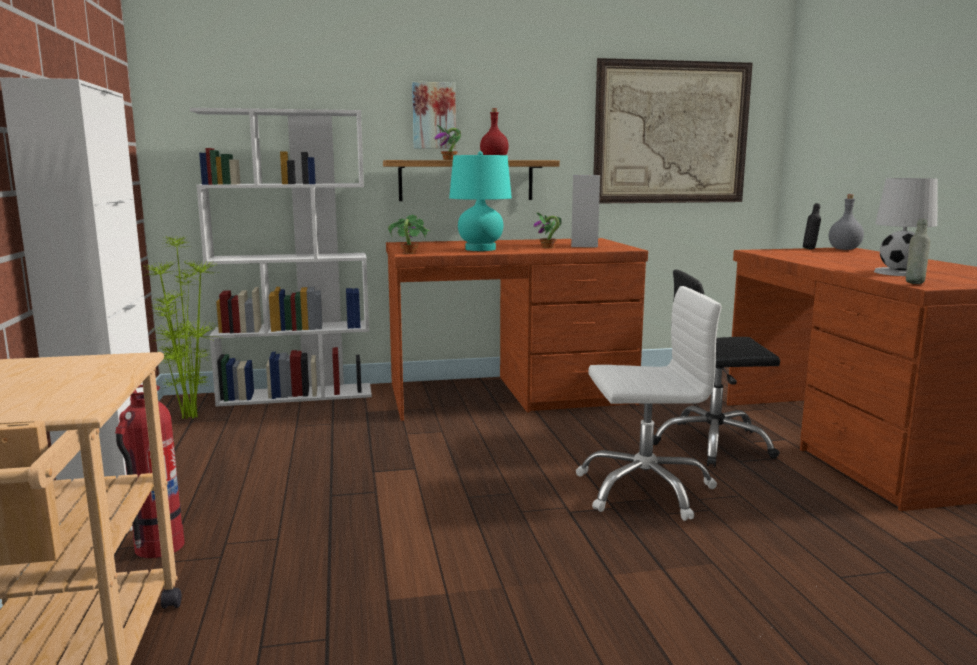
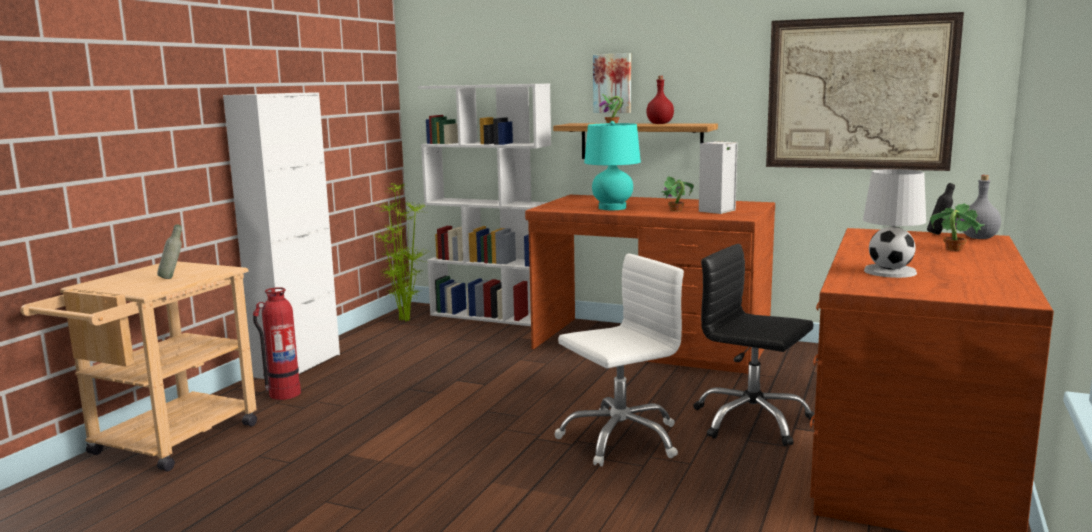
camera: 35 degrees right, 0 degrees up
potted plant [388,214,430,254] -> potted plant moved to [930,203,984,251]
white office chair [576,286,722,521] -> white office chair turned 60 degrees counterclockwise [554,254,684,466]
grey bottle [906,219,930,284] -> grey bottle moved to [157,224,182,279]

